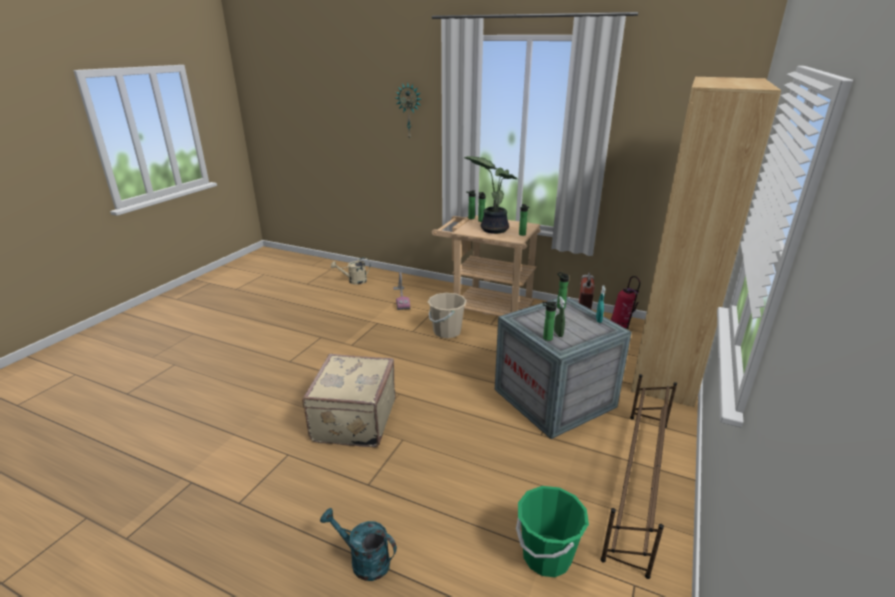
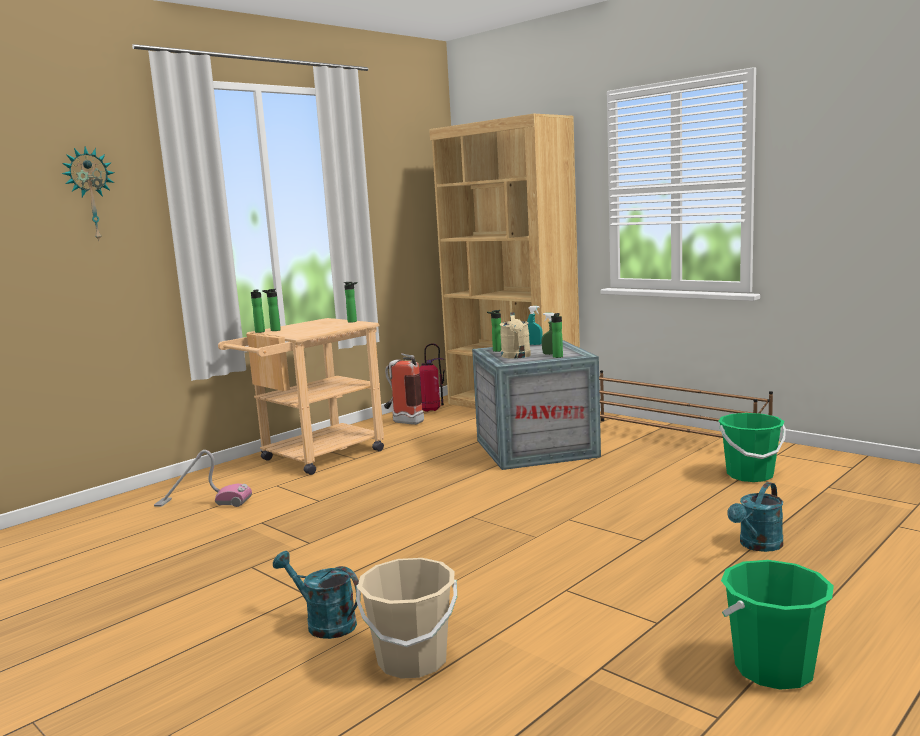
camera: 70 degrees left, 15 degrees down
beige suitcase [302,354,396,447] -> none
beige watering can [331,258,370,285] -> beige watering can moved to [500,312,531,359]
beige bucket [428,293,467,338] -> beige bucket moved to [356,558,457,679]
potted plant [464,156,518,234] -> none
none -> turquoise watering can [273,551,359,639]
none -> green bucket [721,560,834,690]

